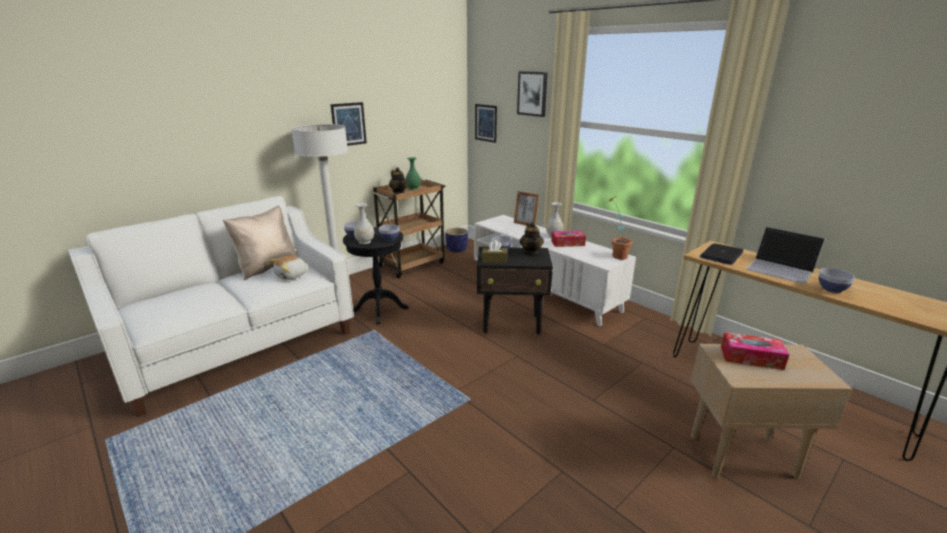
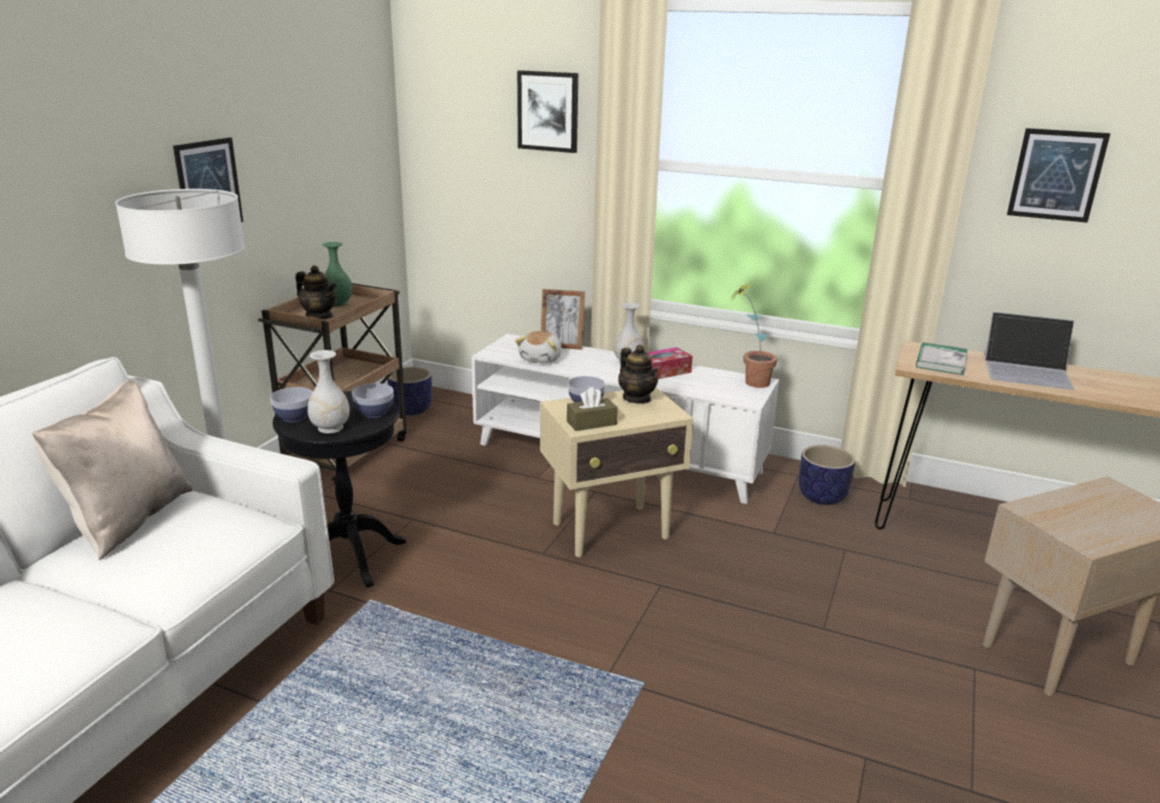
camera: 25 degrees left, 0 degrees up
plush toy [269,256,308,280] -> plush toy moved to [515,331,562,363]
picture [475,104,497,143] -> picture moved to [1007,128,1111,223]
black side table [477,247,553,335] -> beige side table [540,387,694,557]
laptop [700,243,743,265] -> book [916,342,968,375]
tissue box [721,332,789,370] -> none
bowl [819,268,855,293] -> none
none -> planter [799,445,855,505]

